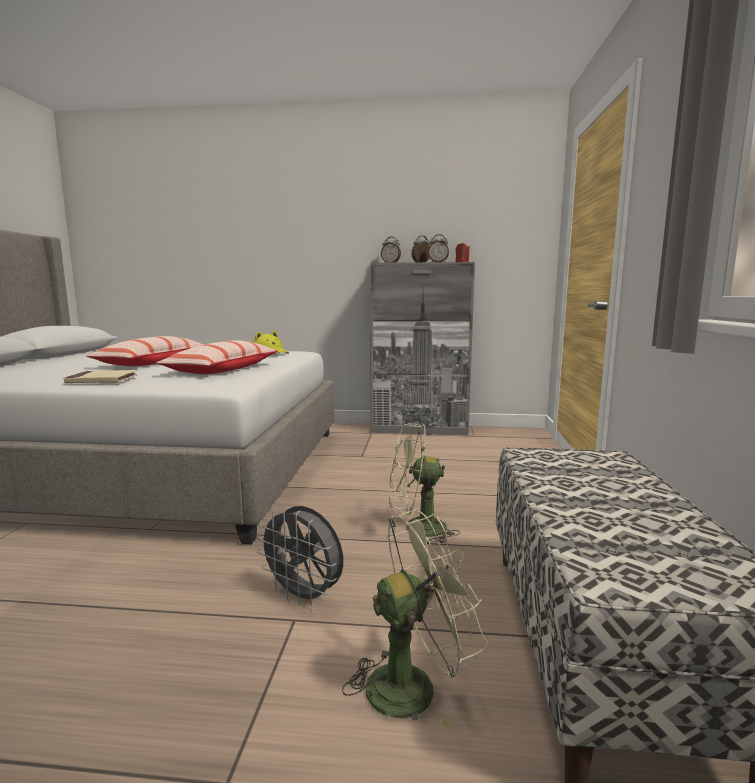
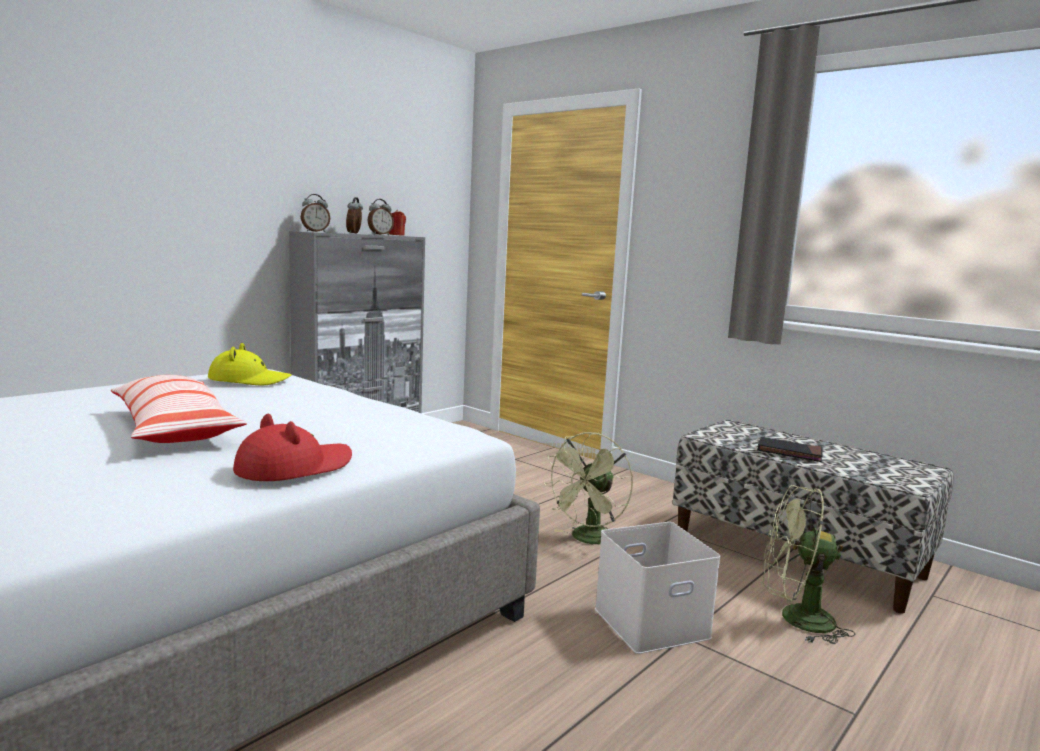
camera: 55 degrees left, 0 degrees up
beige book [64,370,138,383] -> red hat [233,414,352,481]
pillow [156,340,278,374] -> none
grey fan [256,506,344,607] -> white storage box [595,522,721,654]
green fan [342,510,488,733] -> green fan turned 90 degrees counterclockwise [763,485,855,644]
none -> black book [757,437,823,462]

